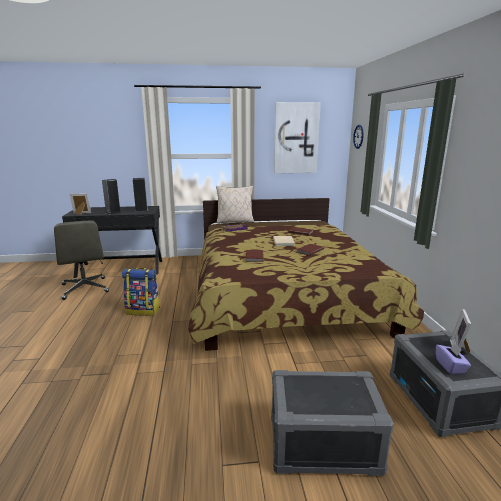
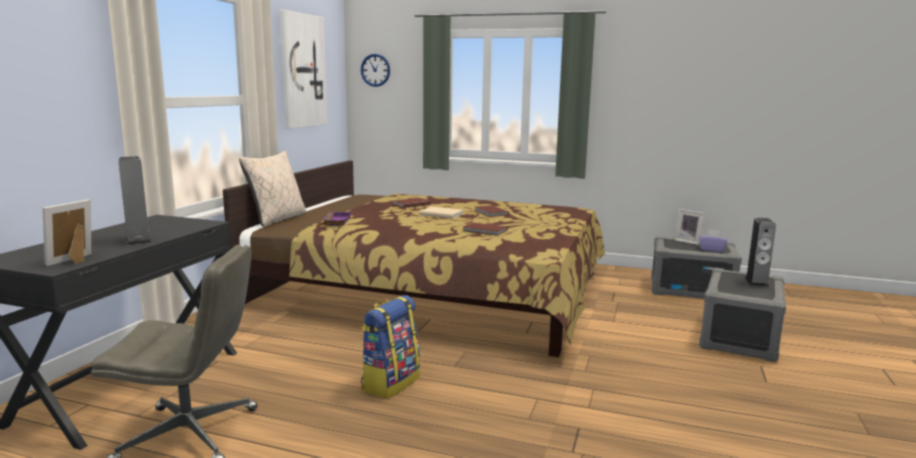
camera: 65 degrees left, 5 degrees down
speaker [133,178,148,211] -> speaker moved to [745,218,776,287]

